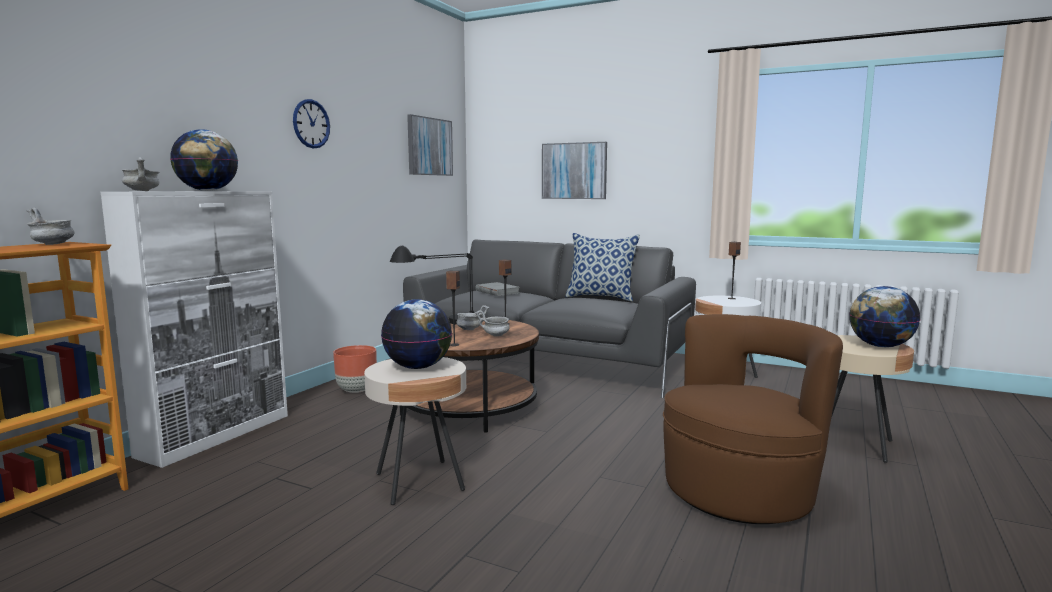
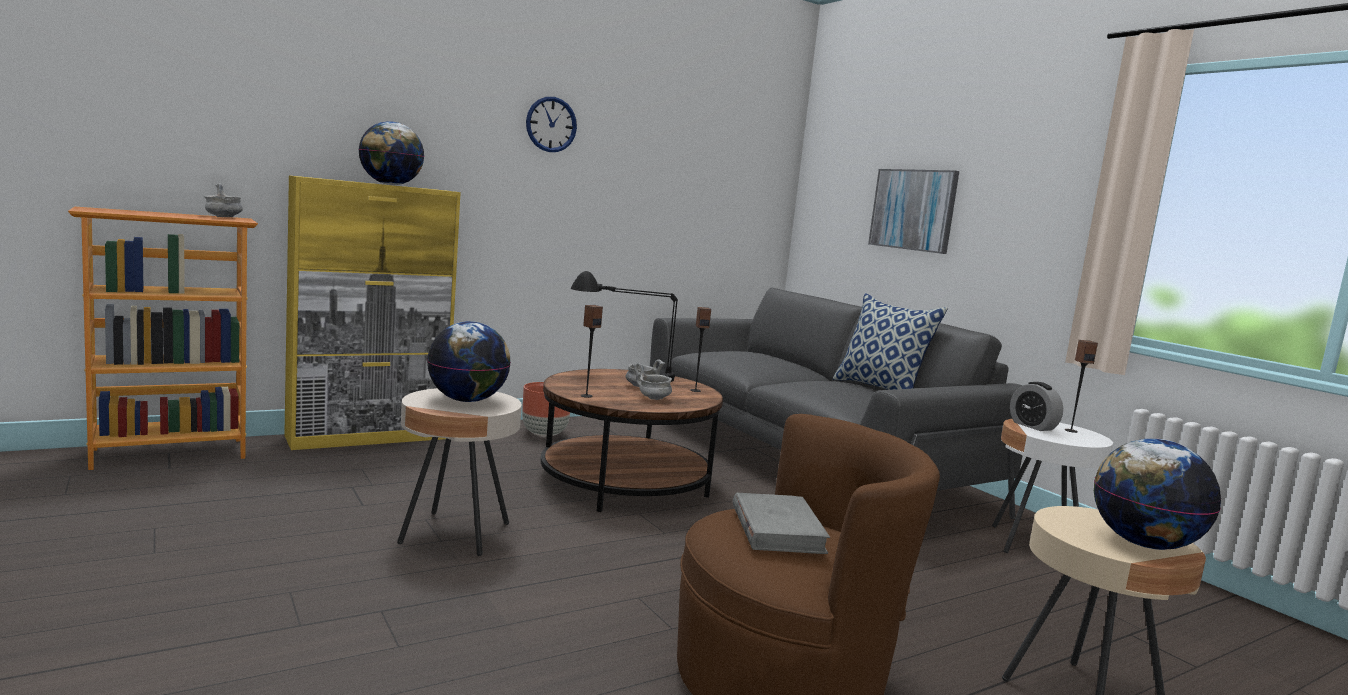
camera: 30 degrees right, 0 degrees up
white cabinet [101,191,288,468] -> yellow cabinet [284,176,461,450]
grey bowl [122,157,159,191] -> none
picture [407,114,453,176] -> none
grey book [475,282,520,296] -> grey book moved to [733,493,830,554]
none -> alarm clock [1010,382,1063,431]

